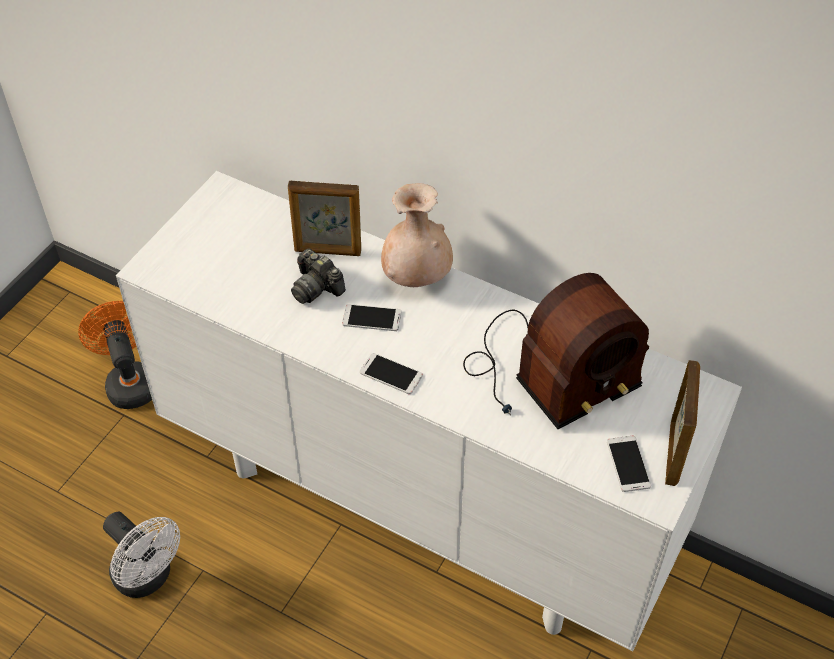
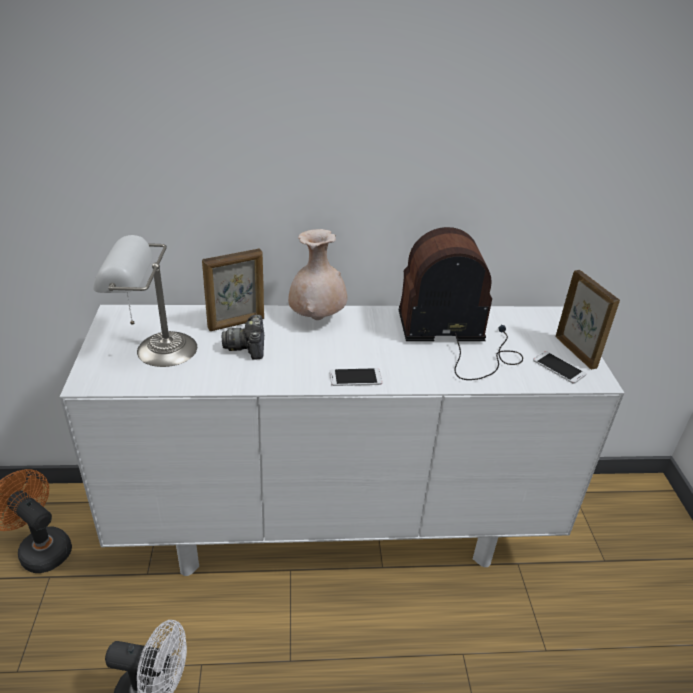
camera: 35 degrees left, 15 degrees down
camera [291,249,346,304] -> camera turned 75 degrees clockwise [222,315,264,360]
phone [342,304,401,331] -> none
radio [463,273,649,429] -> radio turned 120 degrees counterclockwise [399,227,523,380]
none -> white table lamp [93,235,197,367]

